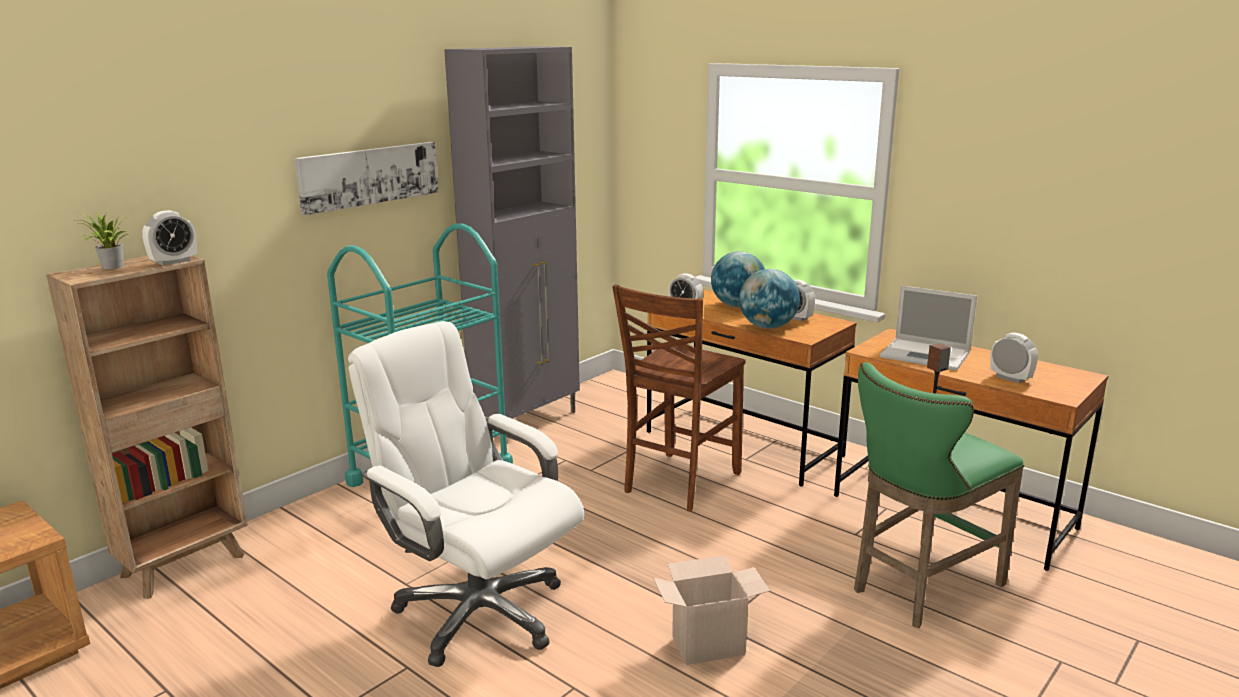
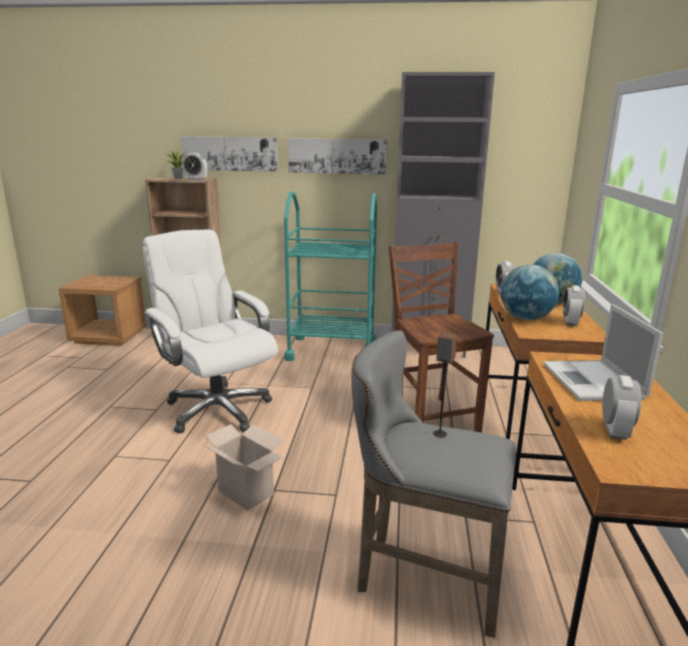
camera: 55 degrees right, 0 degrees up
white office chair [348,321,584,667] -> white office chair turned 45 degrees counterclockwise [142,229,278,433]
brown chair [612,284,745,512] -> brown chair turned 75 degrees clockwise [389,242,494,433]
green stool [854,362,1024,628] -> grey stool [351,330,516,638]
none -> picture [181,136,278,172]

